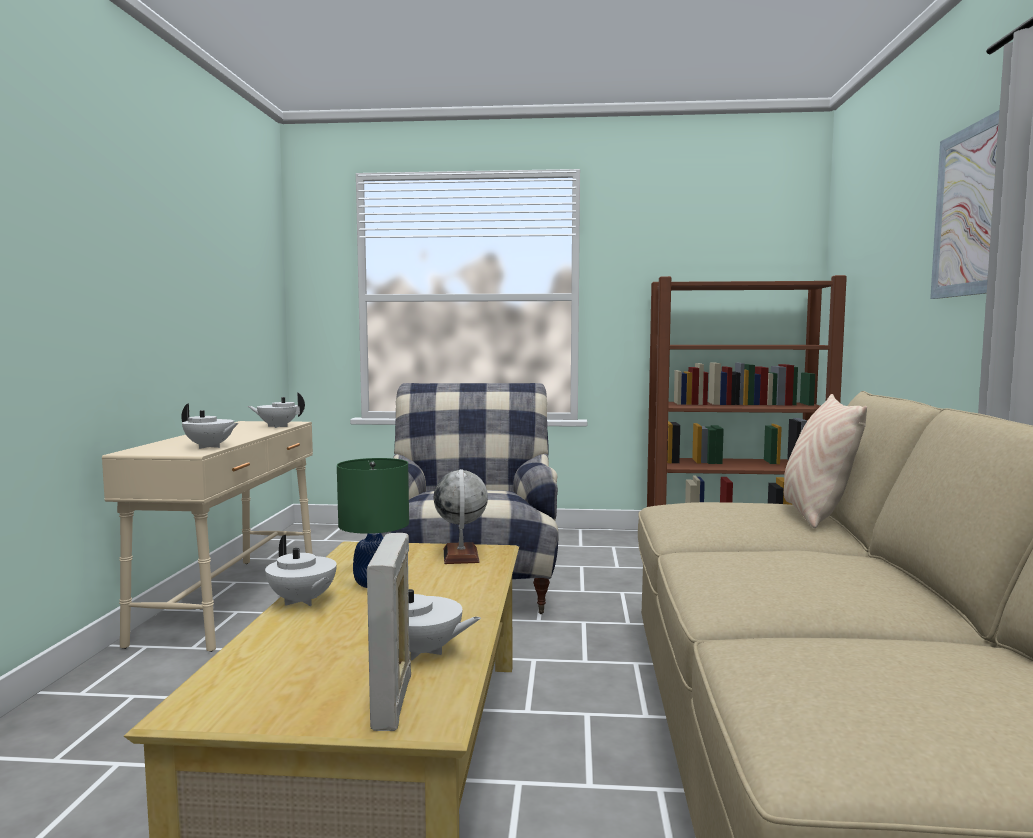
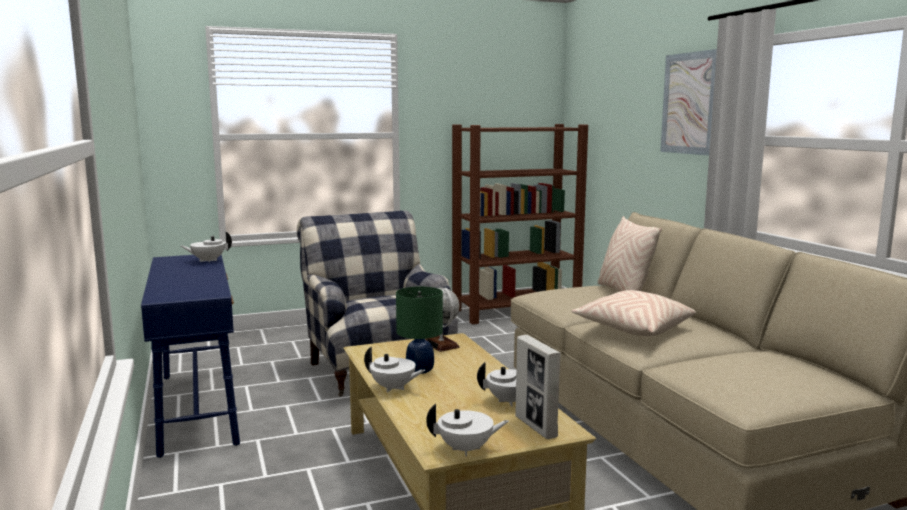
camera: 25 degrees left, 5 degrees up
beige console table [102,421,313,652] -> blue console table [141,255,240,458]
white teapot [181,404,239,449] -> white teapot moved to [426,404,509,456]
none -> beige pillow [572,290,696,336]

